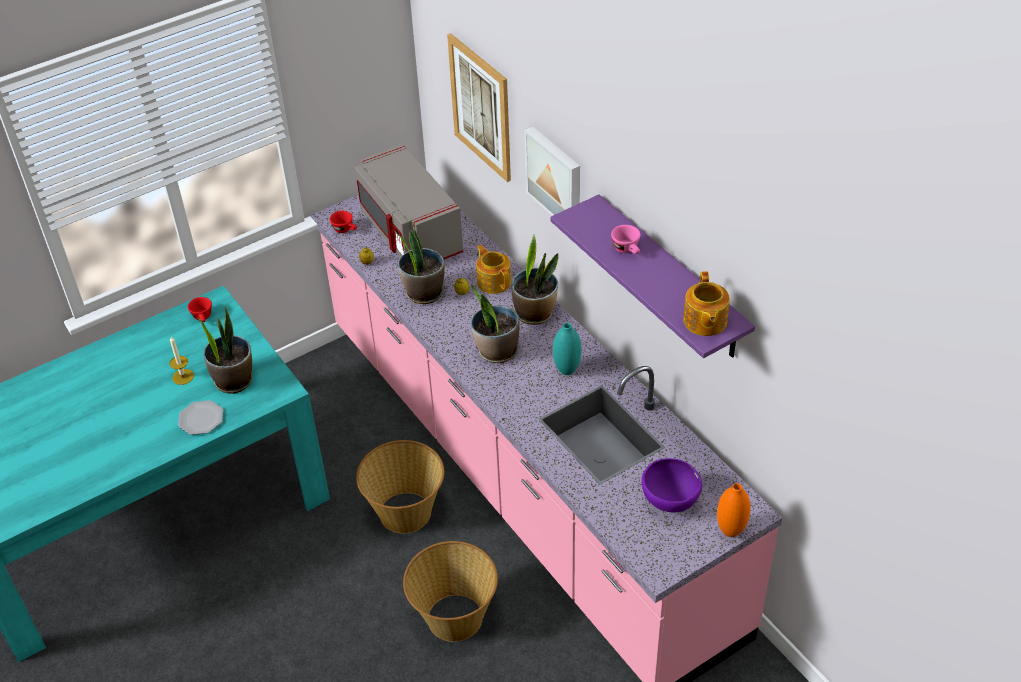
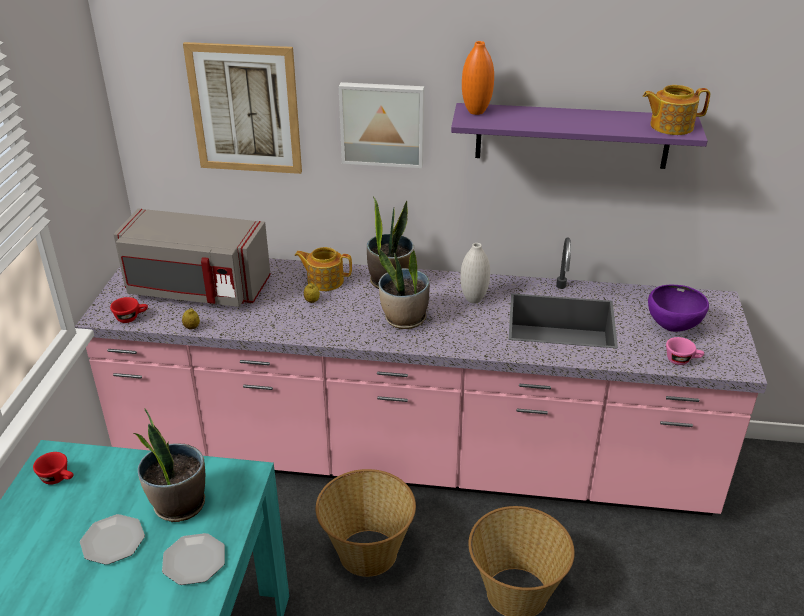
camera: 50 degrees left, 10 degrees down
candle [170,336,194,385] -> plate [80,514,145,565]
potted plant [397,219,445,304] -> none
turquoise vase [553,323,582,375] -> white vase [460,243,490,304]
pink cup [611,225,640,254] -> pink cup moved to [666,337,704,365]
teapot [683,271,730,336] -> teapot turned 135 degrees clockwise [643,85,710,135]
orange vase [717,483,751,537] -> orange vase moved to [462,41,494,115]

